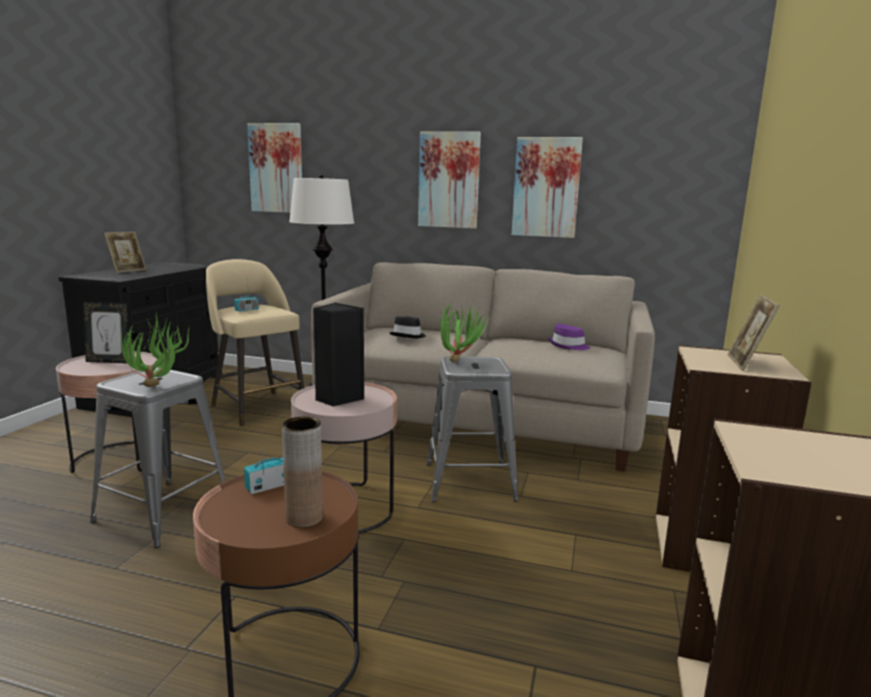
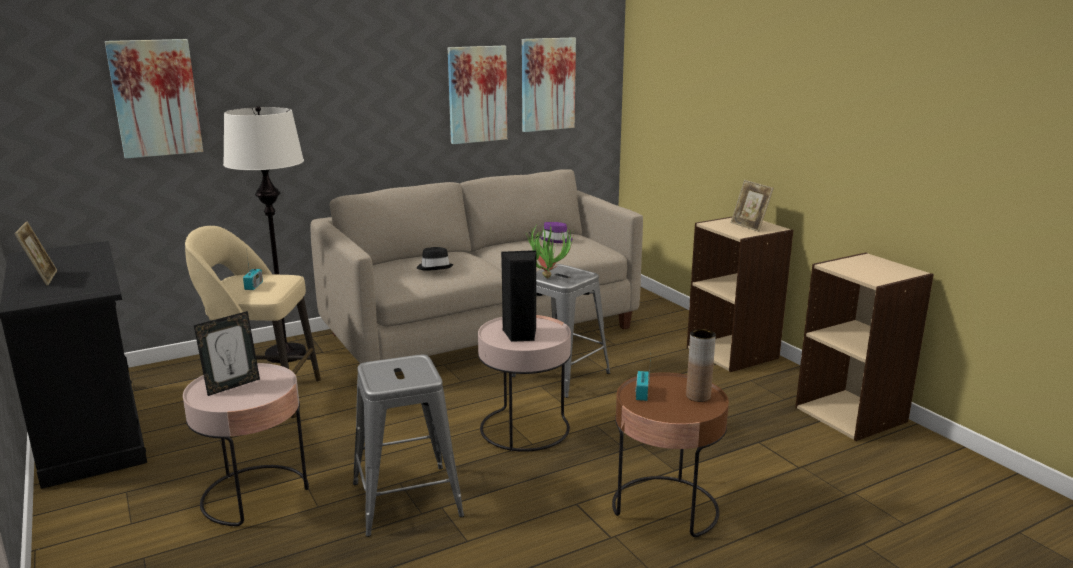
camera: 45 degrees left, 5 degrees up
potted plant [121,312,190,387] -> none
picture [418,131,481,229] -> picture moved to [522,38,576,132]

